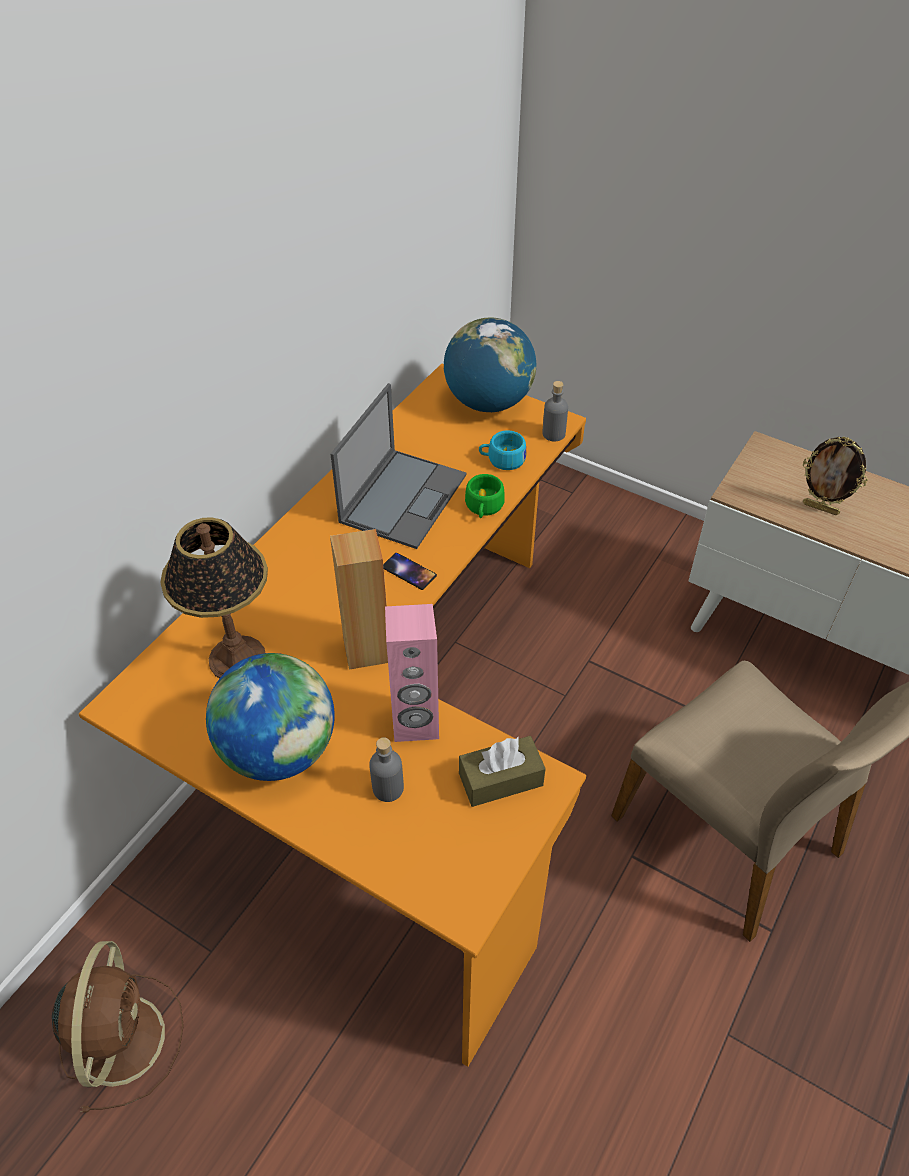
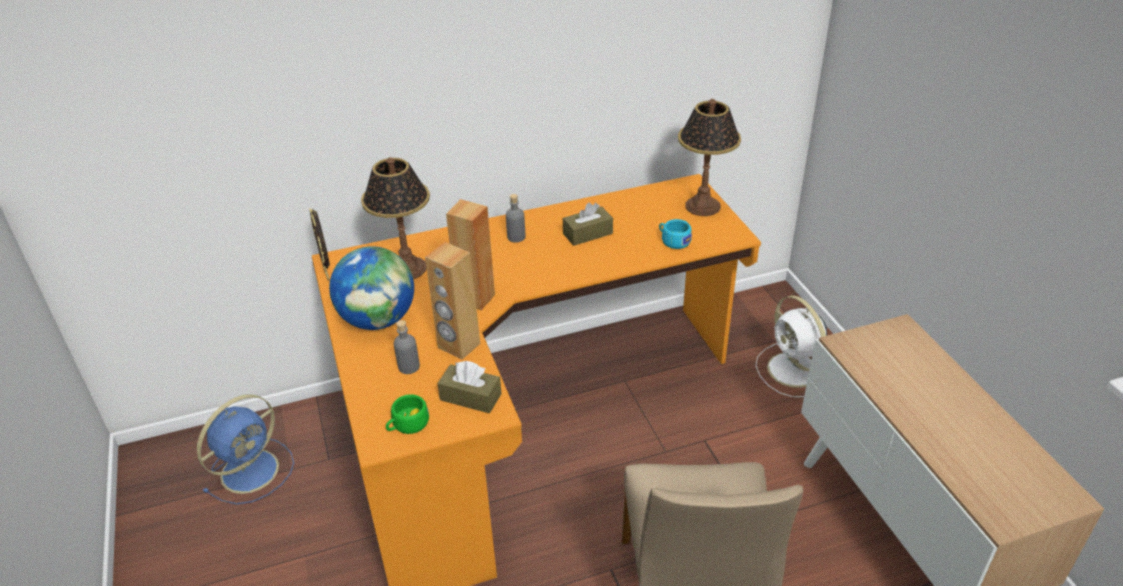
camera: 40 degrees right, 10 degrees down
brown fan [52,941,184,1113] -> blue fan [197,394,294,504]
laptop [330,383,467,549] -> brown tissue box [563,203,613,246]
phone [383,553,437,590] -> none
pink speaker [385,604,439,742] -> brown speaker [425,242,480,359]
globe [444,318,536,412] -> table lamp [678,99,741,216]
green cup [465,474,505,518] -> green cup moved to [386,394,429,434]
grey bottle [543,381,568,442] -> grey bottle moved to [506,194,525,243]
picture frame [803,437,868,515] -> picture frame moved to [309,208,330,281]
none -> white fan [756,296,827,397]

